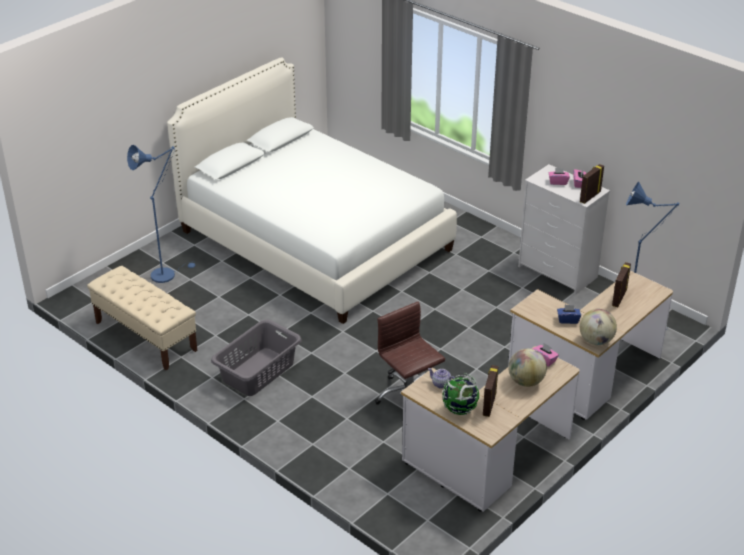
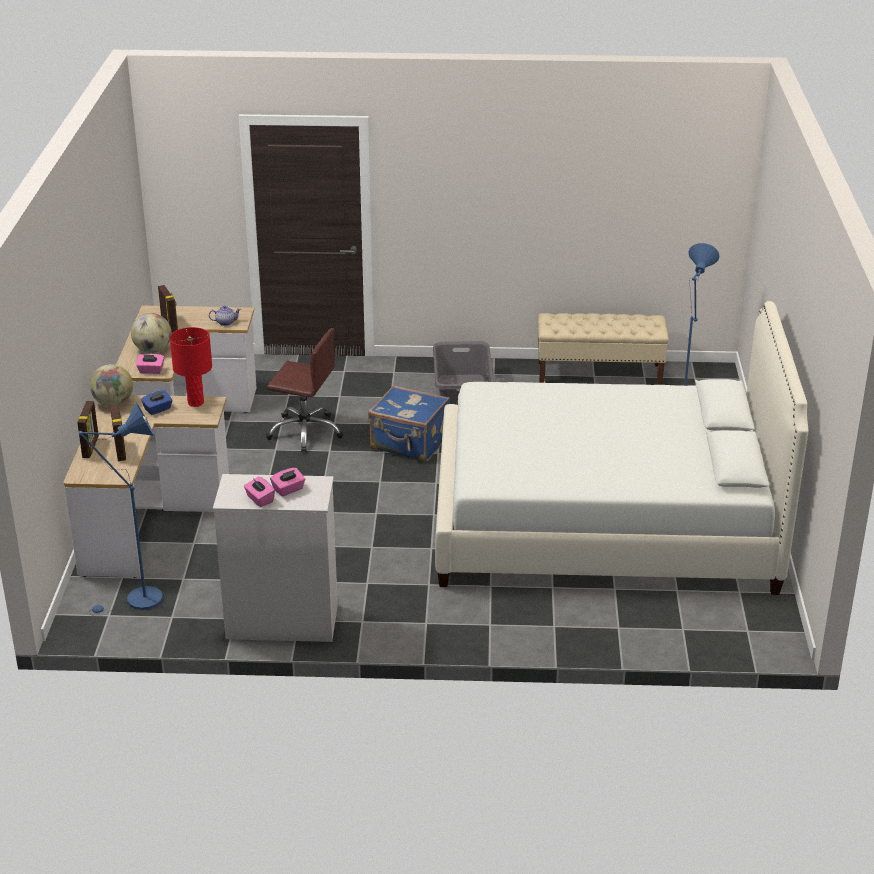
camera: 140 degrees right, 5 degrees down
globe [442,373,479,415] -> none
picture frame [580,164,604,204] -> picture frame moved to [77,401,99,458]
none -> red table lamp [170,327,212,407]
none -> blue suitcase [368,385,450,461]

